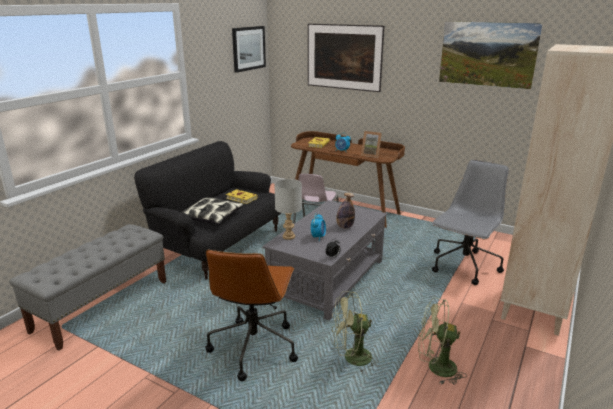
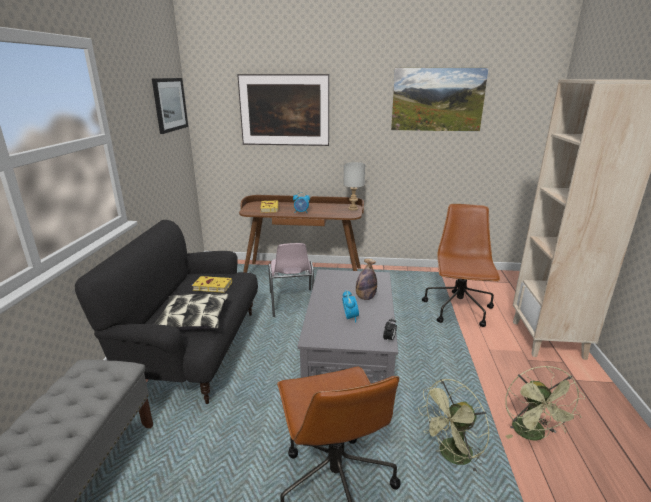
camera: 25 degrees left, 0 degrees up
grey table lamp [274,179,302,240] -> grey table lamp moved to [344,162,365,211]
picture frame [361,131,382,158] -> none
green fan [418,297,467,384] -> green fan turned 75 degrees counterclockwise [505,366,585,441]
grey office chair [432,160,509,285] -> brown office chair [422,204,500,327]

